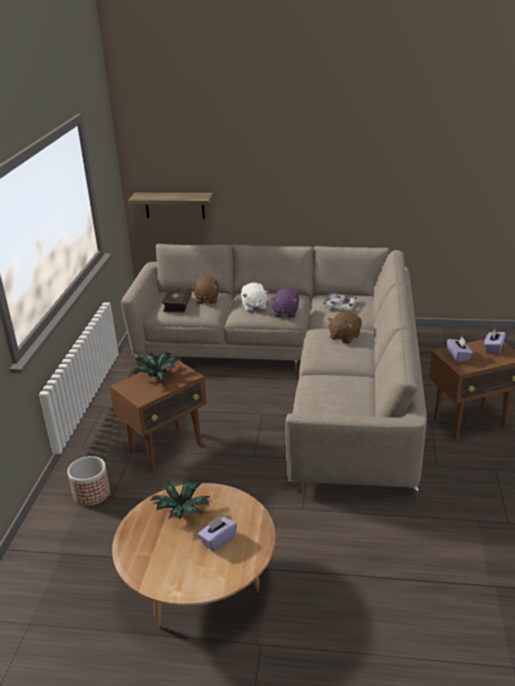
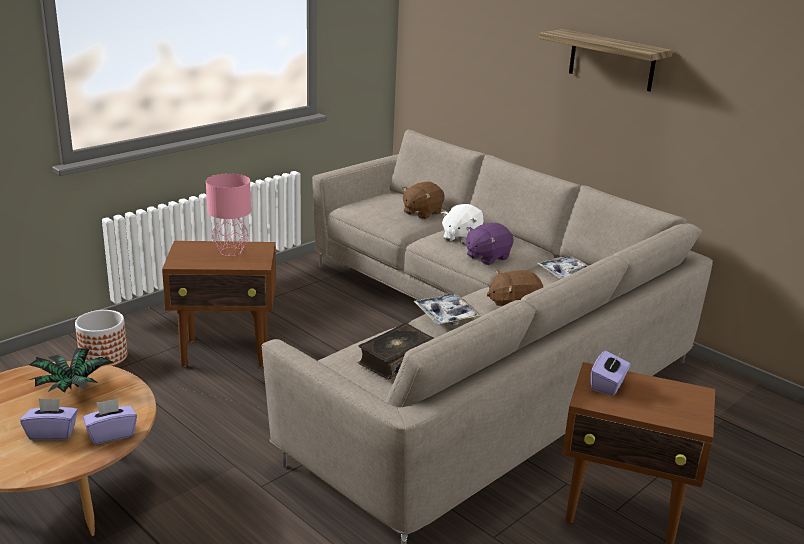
camera: 35 degrees right, 5 degrees down
shelf [128,193,213,219] -> shelf moved to [539,29,673,91]
potted plant [132,352,181,382] -> pink table lamp [206,173,251,256]
book [162,287,192,312] -> book moved to [357,323,434,380]
purple tissue box [484,328,506,355] -> purple tissue box moved to [83,398,137,444]
none -> tray [413,293,481,325]

